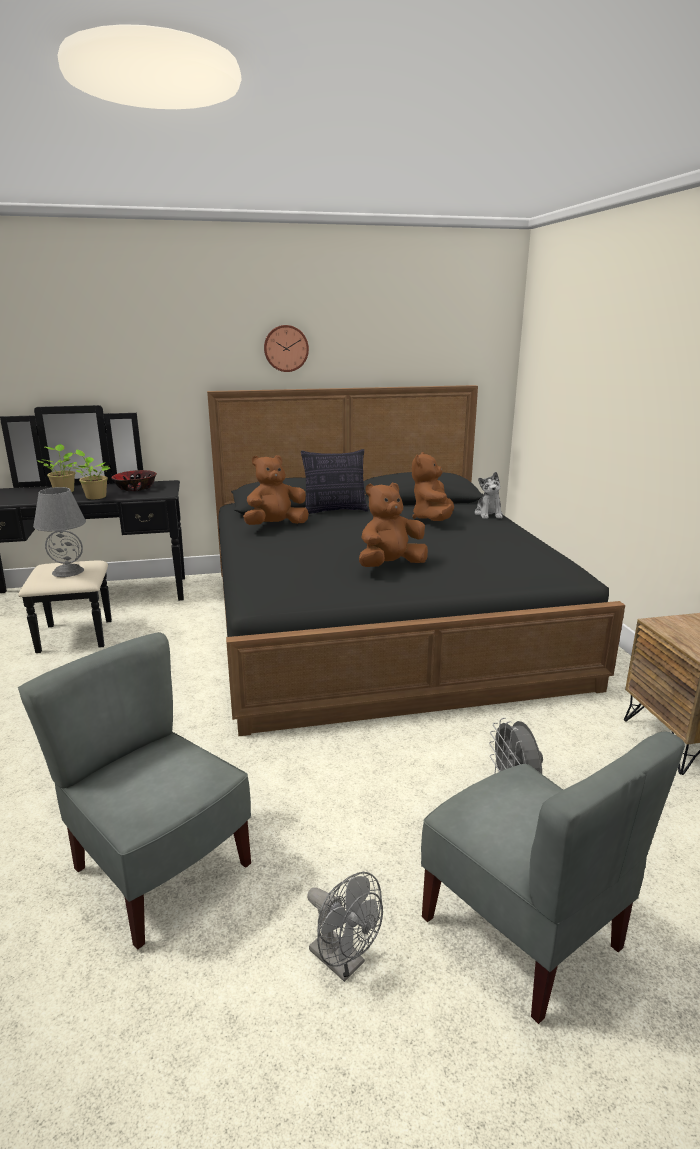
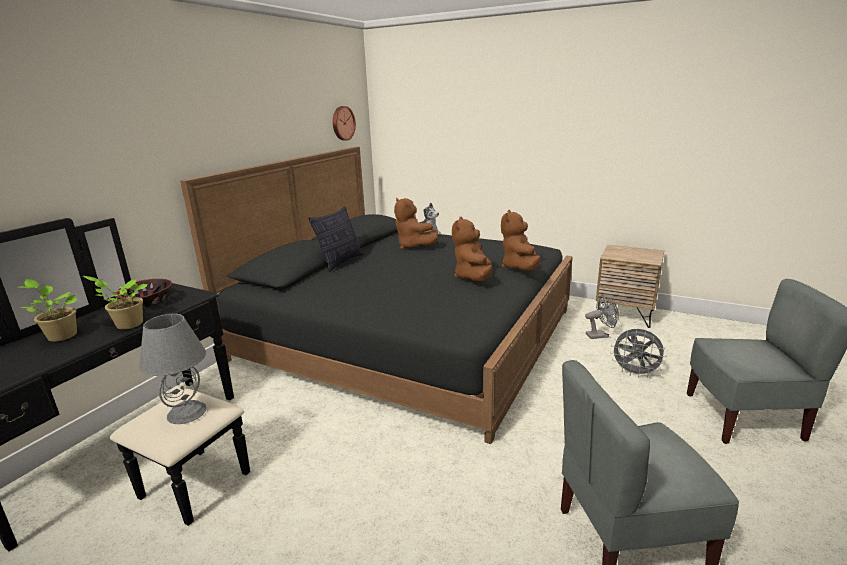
camera: 50 degrees left, 0 degrees up
brown plush toy [243,455,309,525] -> brown plush toy moved to [501,210,541,271]
wall clock [264,325,309,372] -> wall clock moved to [333,106,356,141]
grey fan [307,872,383,982] -> grey fan moved to [585,294,619,339]

